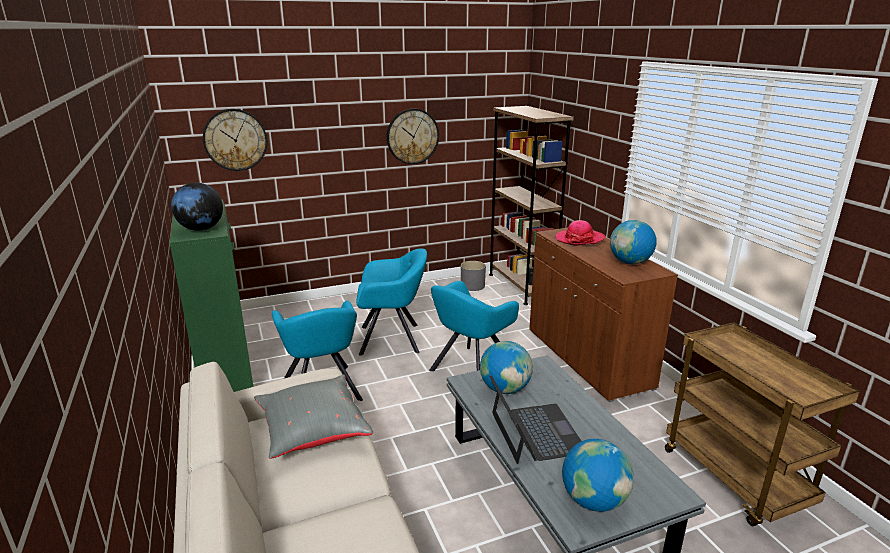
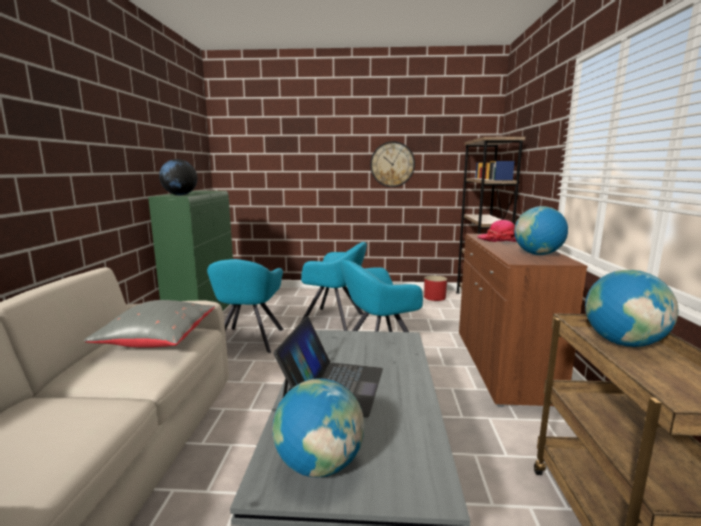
camera: 25 degrees right, 10 degrees down
wall clock [203,109,267,171] -> none
grey planter [461,261,486,291] -> red planter [424,276,447,301]
globe [480,341,533,394] -> globe moved to [585,270,678,347]

